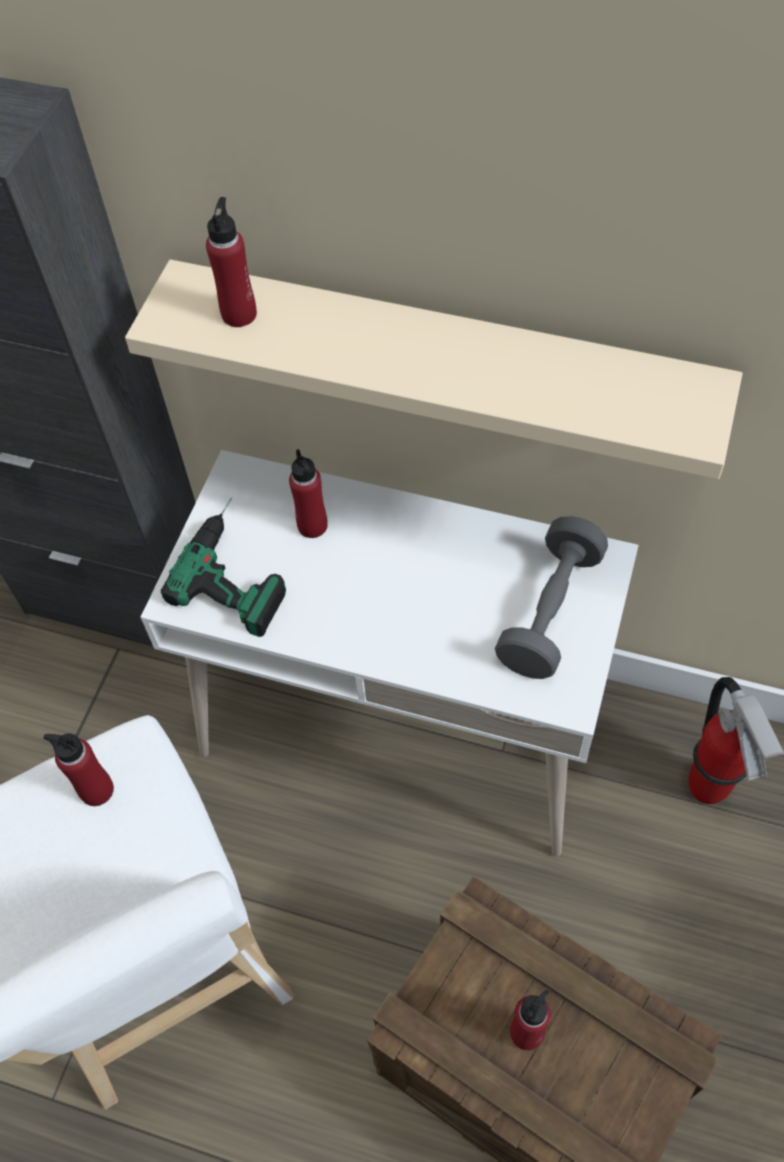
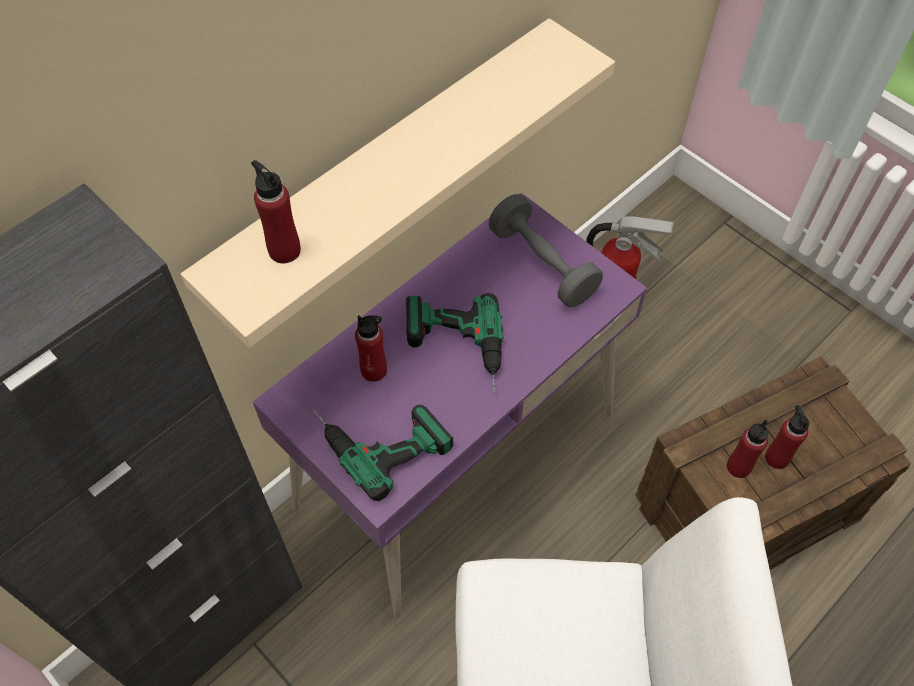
camera: 65 degrees left, 0 degrees up
red bottle [43,734,114,806] -> red bottle moved to [727,419,769,478]
white desk [140,450,639,857] -> purple desk [253,193,647,618]
none -> power drill [406,293,504,393]

